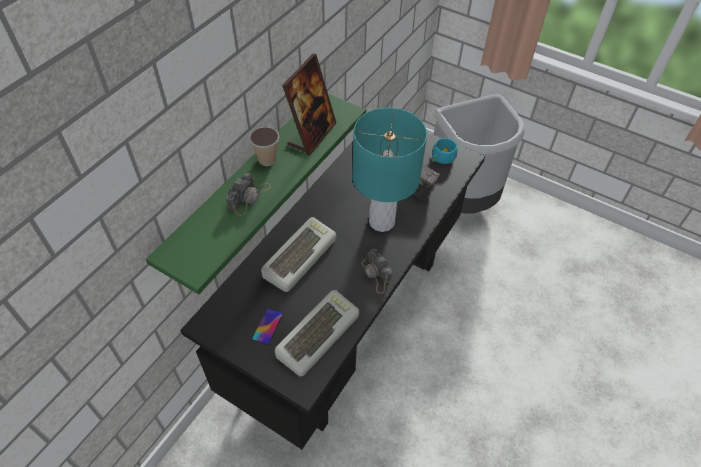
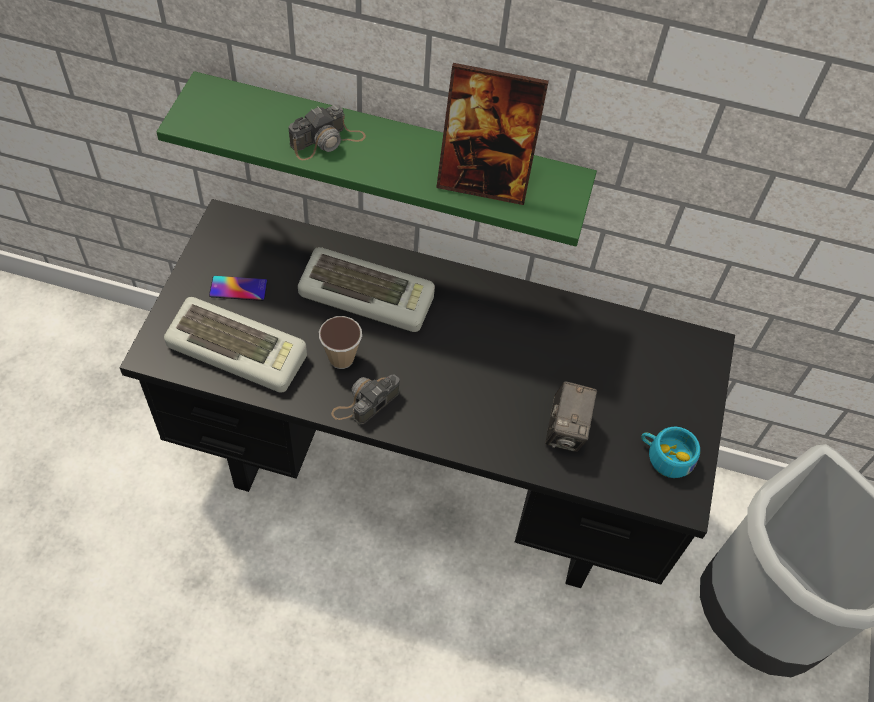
camera: 70 degrees right, 5 degrees up
camera [226,172,271,216] -> camera turned 45 degrees counterclockwise [288,104,366,160]
cup [249,127,279,166] -> cup moved to [319,316,362,369]
turquoise table lamp [352,108,427,232] -> none

